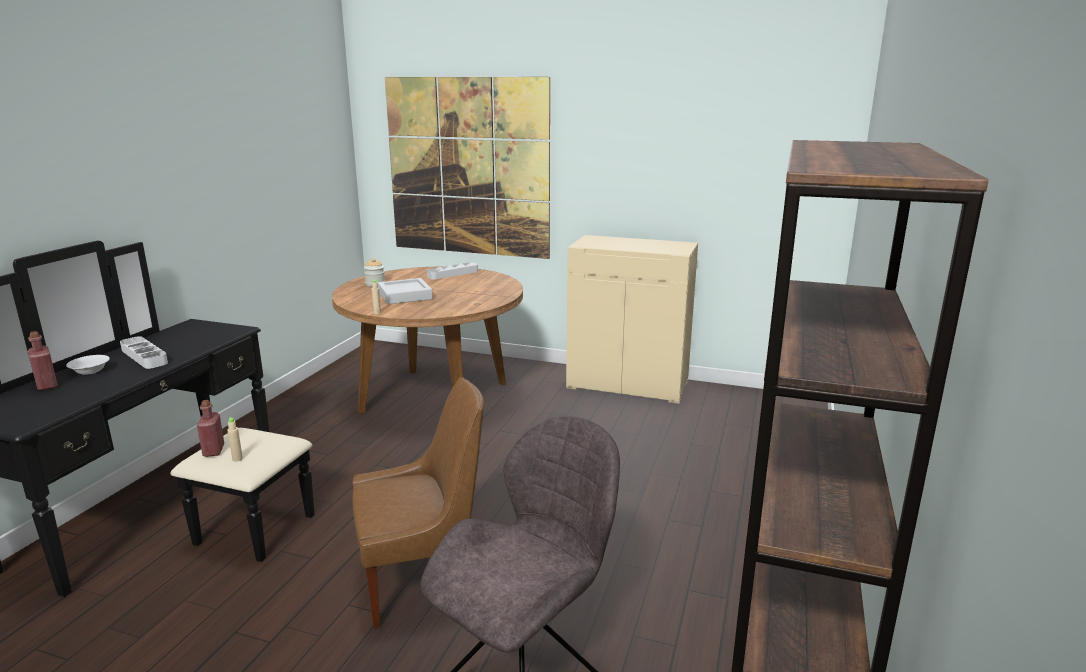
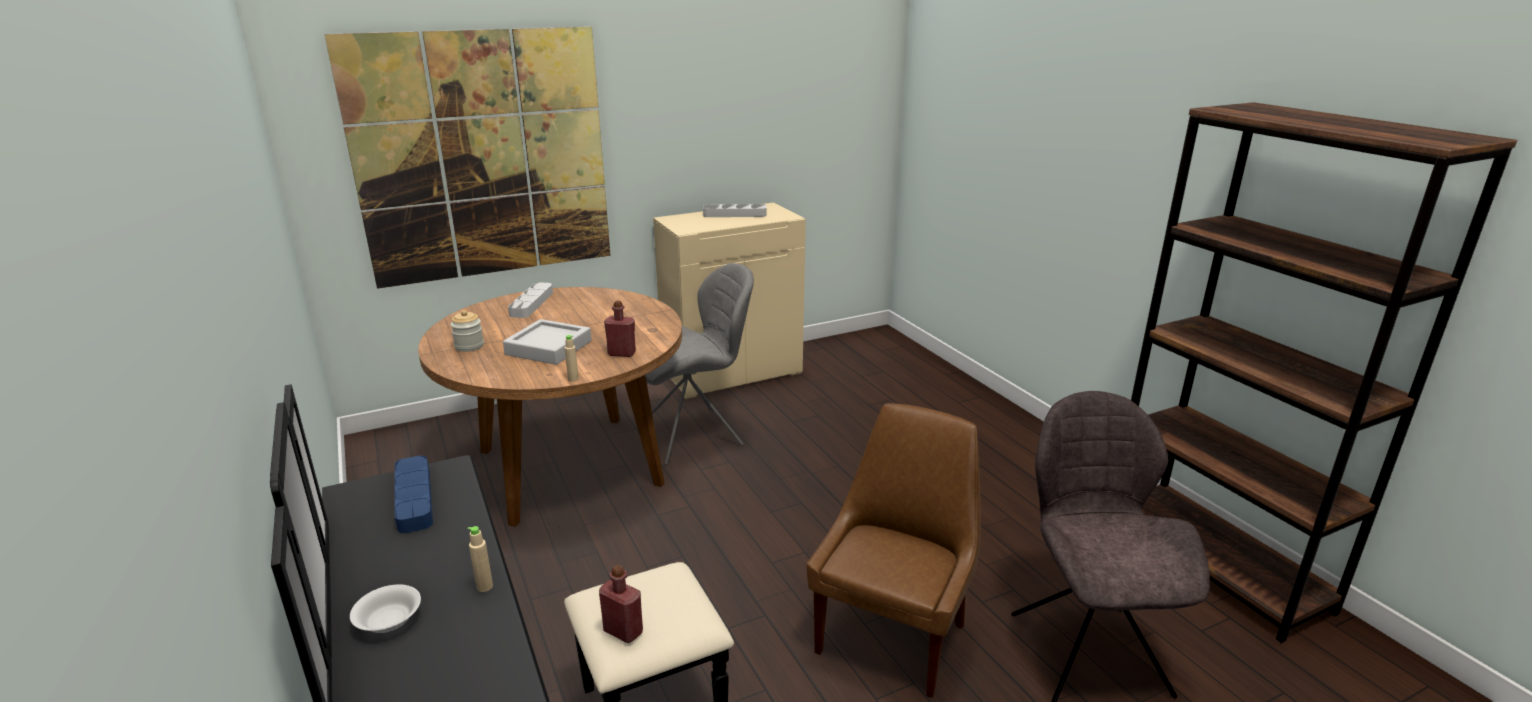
camera: 45 degrees left, 5 degrees up
red bottle [28,331,58,391] -> red bottle moved to [604,301,636,357]
grey tray [120,336,168,369] -> grey tray moved to [703,204,766,217]
beige bottle [227,417,243,462] -> beige bottle moved to [468,526,493,592]
none -> blue tray [395,456,433,533]
none -> grey chair [645,263,754,465]

